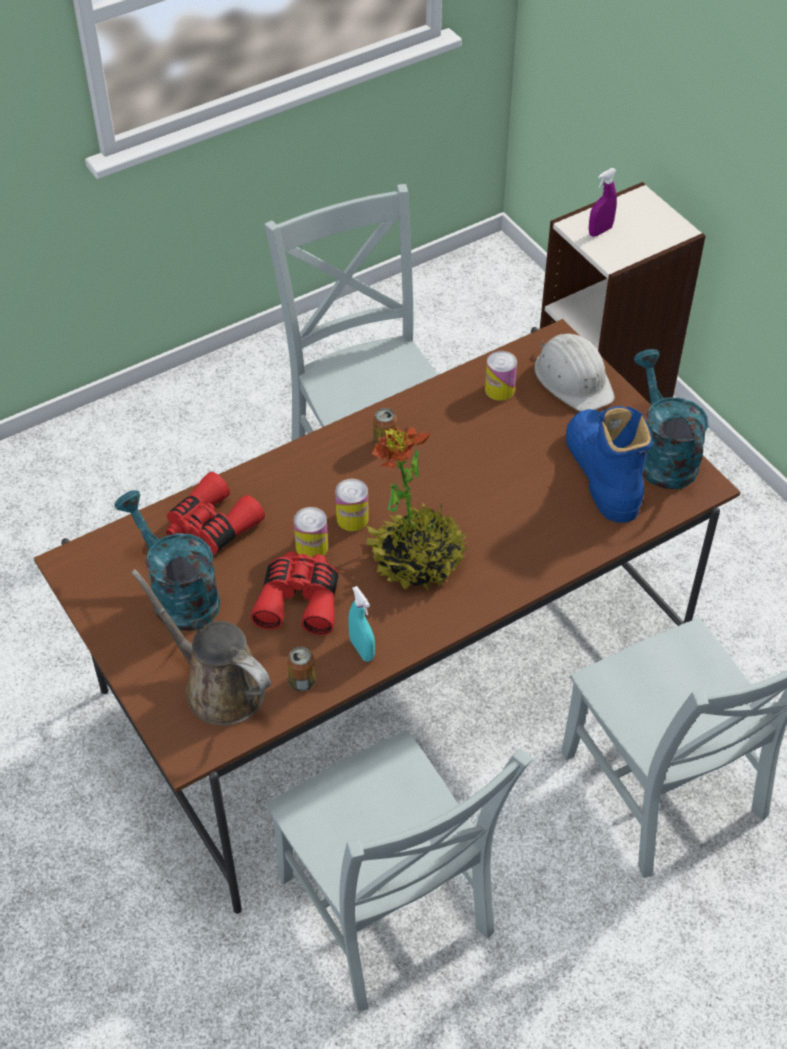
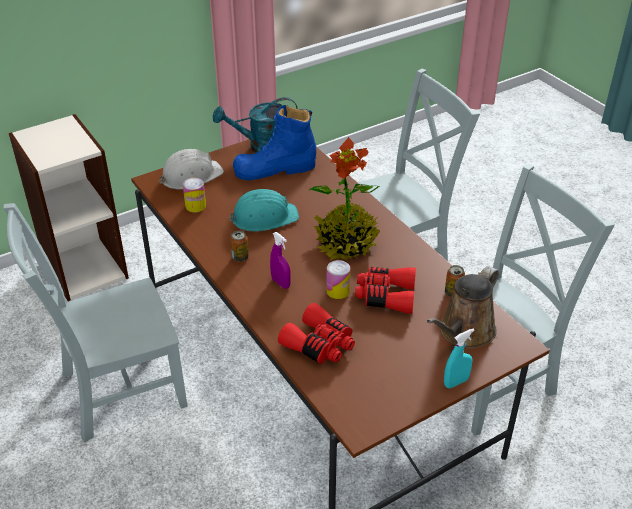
camera: 90 degrees left, 10 degrees down
turquoise watering can [114,490,220,631] -> none
can [335,479,369,531] -> none
turquoise spray bottle [348,586,375,662] -> turquoise spray bottle moved to [444,328,475,388]
purple spray bottle [589,168,617,237] -> purple spray bottle moved to [270,232,291,289]
none -> turquoise hard hat [228,189,299,232]

